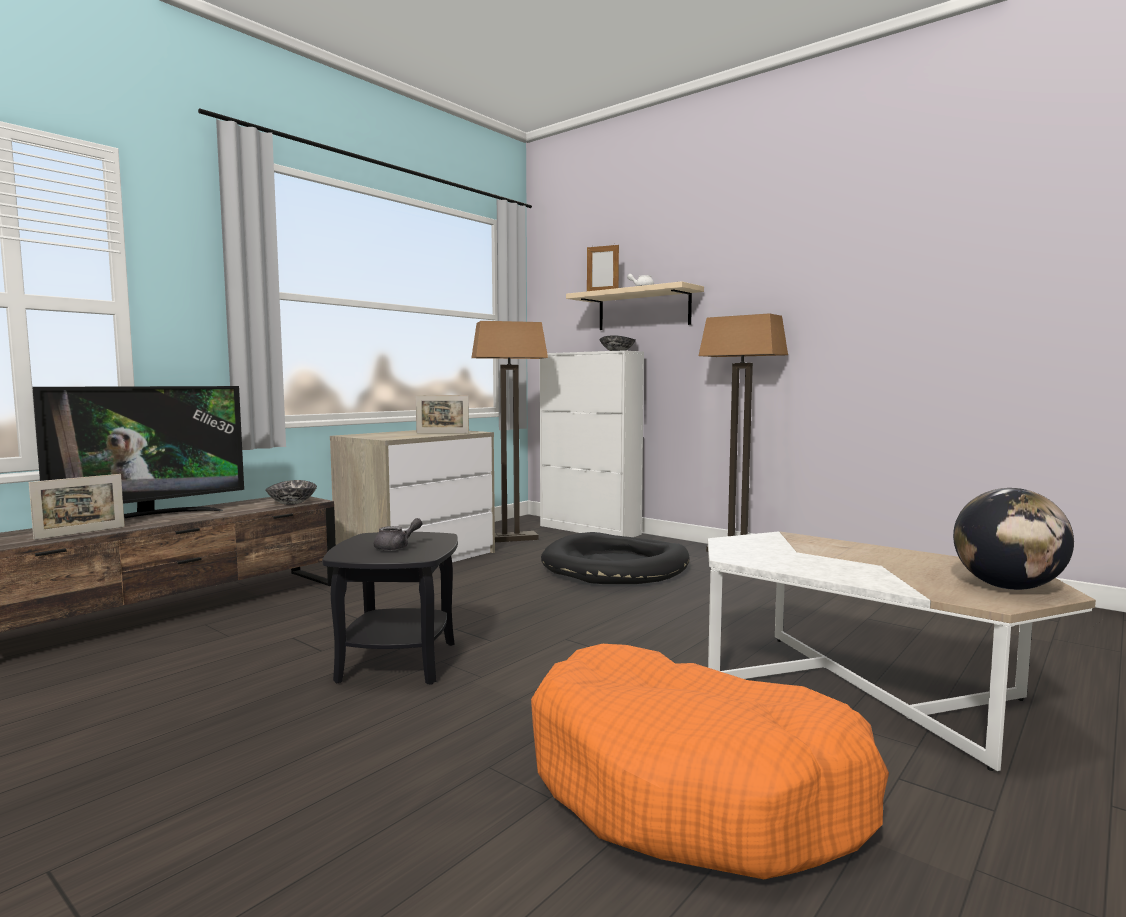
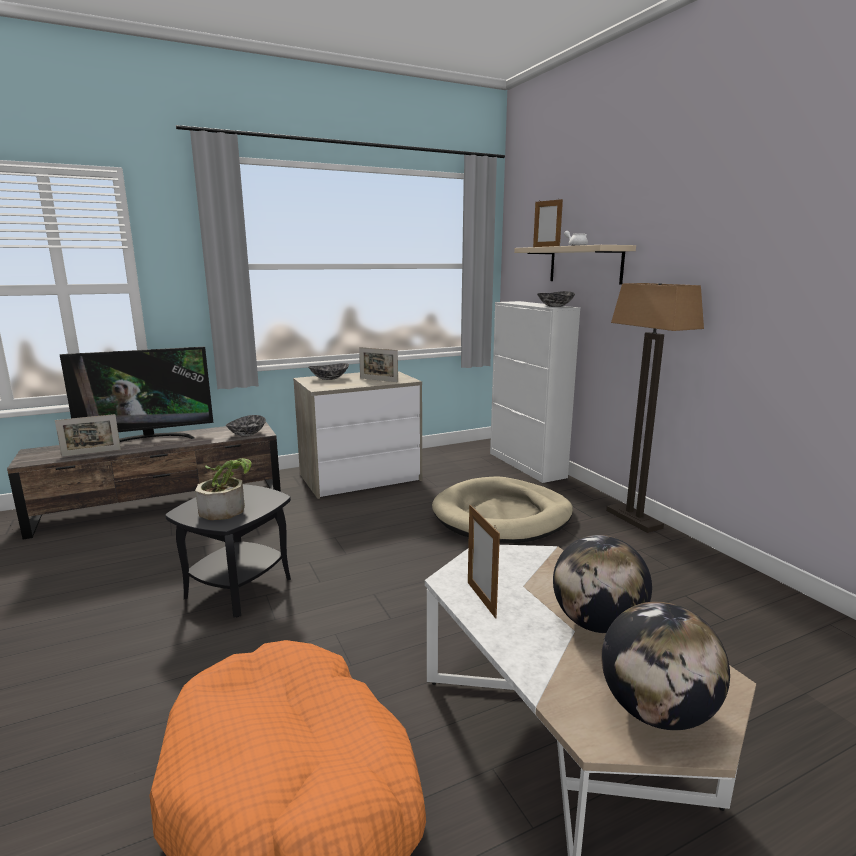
camera: 25 degrees right, 10 degrees up
grey teapot [374,518,423,551] -> potted plant [195,458,252,520]
floor lamp [471,321,548,542] -> none
black dog bed [541,532,690,584] -> beige dog bed [432,476,573,543]
none -> bowl [308,363,349,380]
none -> picture frame [468,505,500,619]
none -> globe [553,535,652,633]

